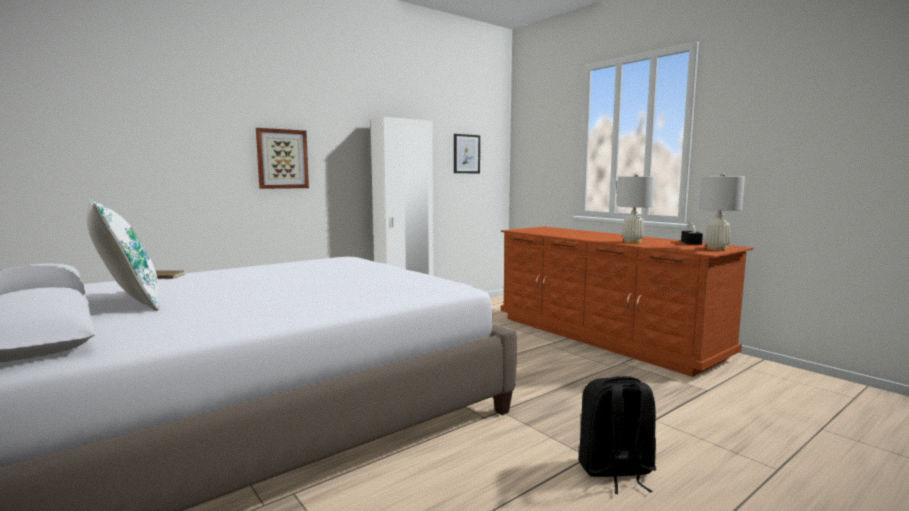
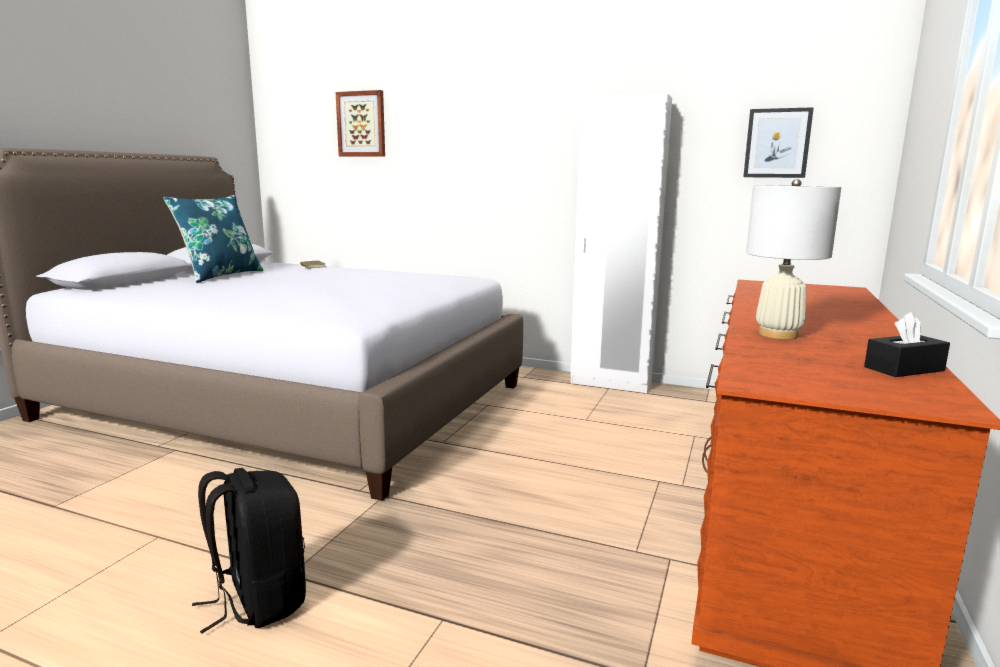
camera: 60 degrees right, 5 degrees up
white pillow [87,199,160,311] -> blue pillow [164,195,263,283]
picture [256,128,309,189] -> picture moved to [336,90,385,156]
white table lamp [699,173,745,251] -> none

